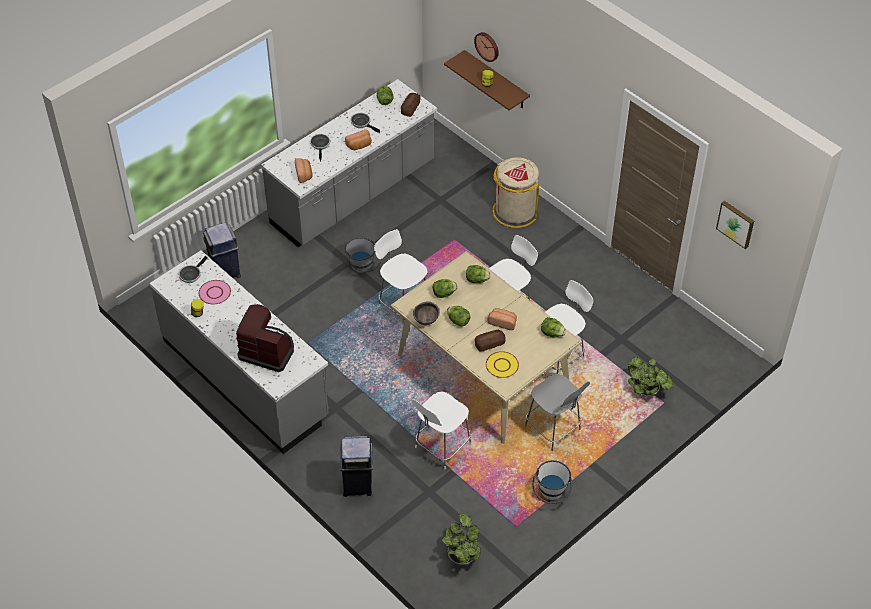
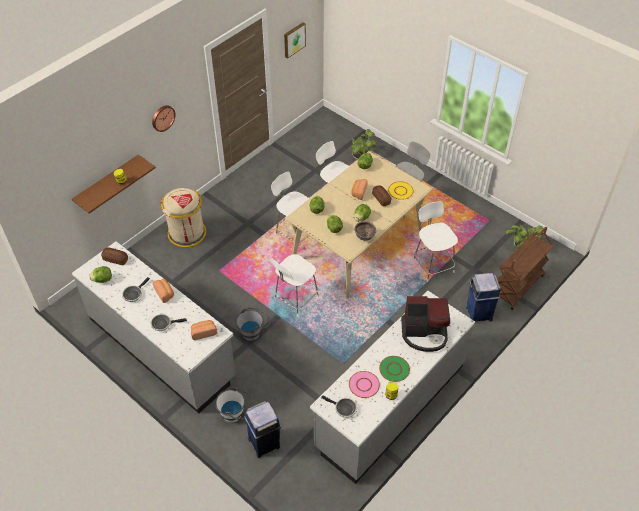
camera: 95 degrees left, 0 degrees up
coffee machine [236,304,294,372] -> coffee machine turned 105 degrees counterclockwise [401,296,450,352]
white chair [412,391,471,470] -> white chair turned 150 degrees counterclockwise [413,201,458,282]
wall clock [474,32,499,62] -> wall clock moved to [152,105,176,132]
white bucket [532,460,572,504] -> white bucket moved to [215,387,254,423]
none -> green plate [379,356,410,382]
none -> brown cart [497,227,553,310]

